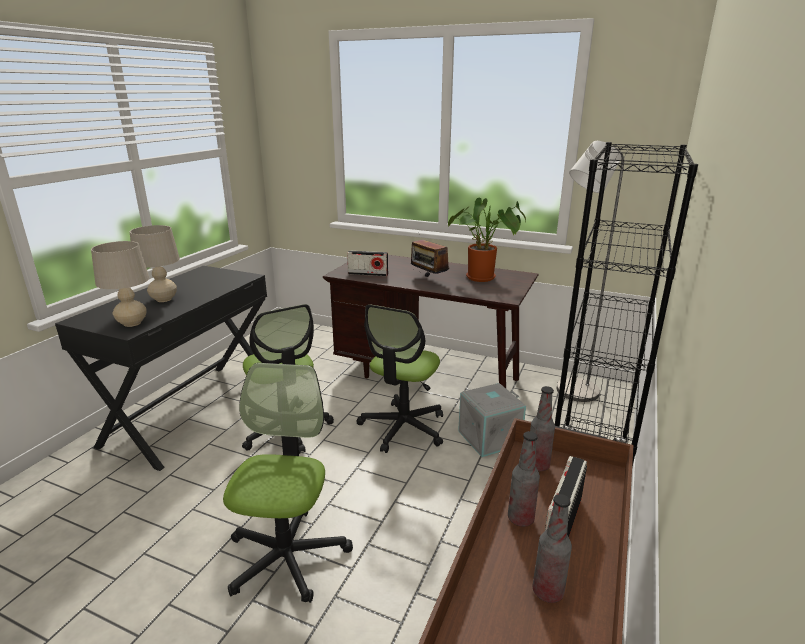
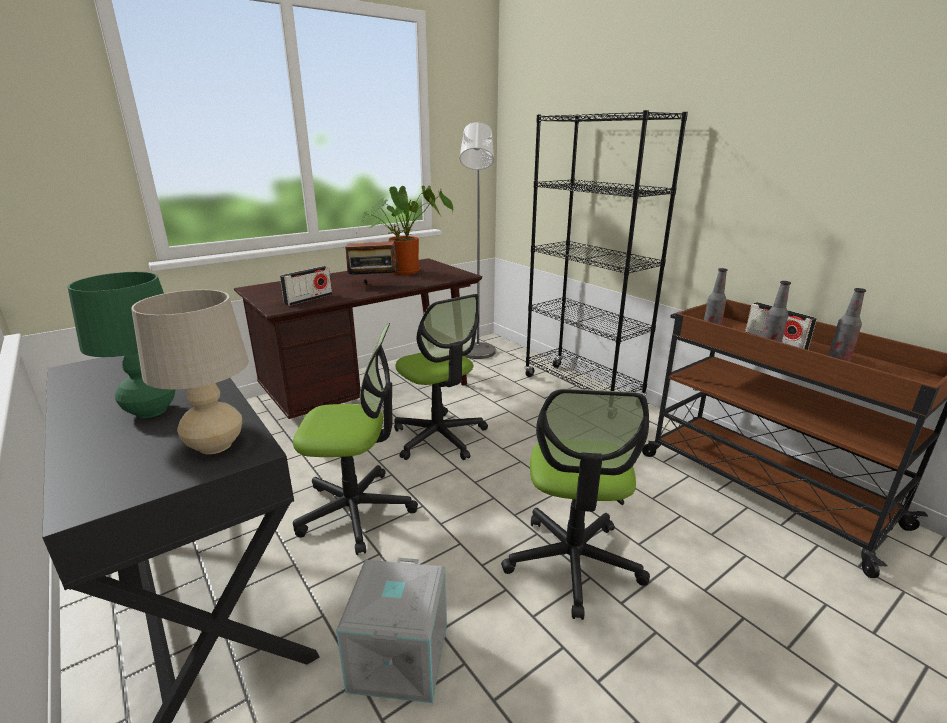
camera: 60 degrees left, 0 degrees up
beige table lamp [130,225,180,302] -> green table lamp [67,272,175,418]
office chair [223,363,353,603] -> office chair turned 120 degrees counterclockwise [501,389,650,620]
grey storage box [458,383,526,457] -> grey storage box moved to [336,558,447,703]

